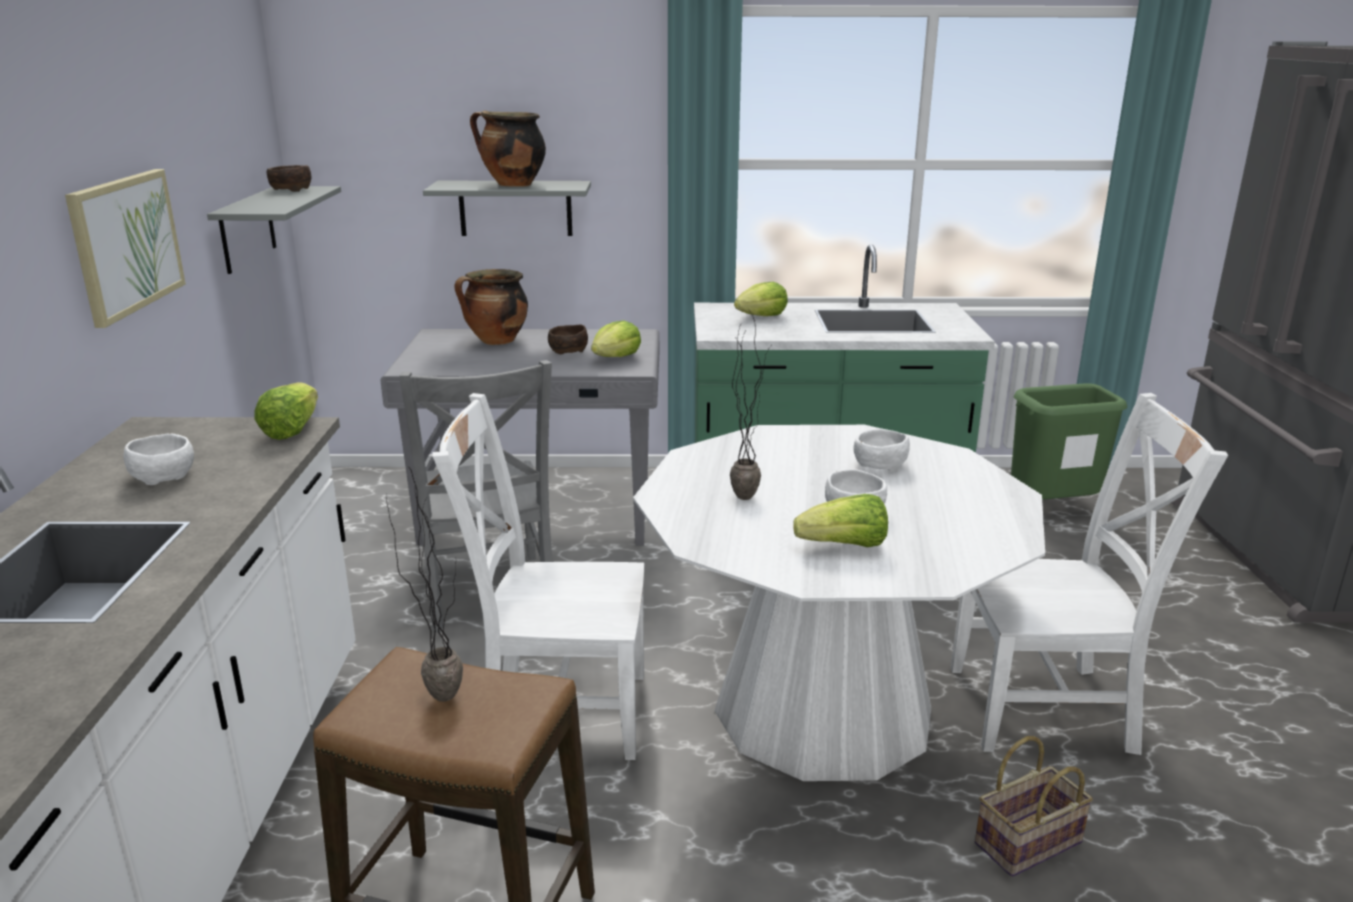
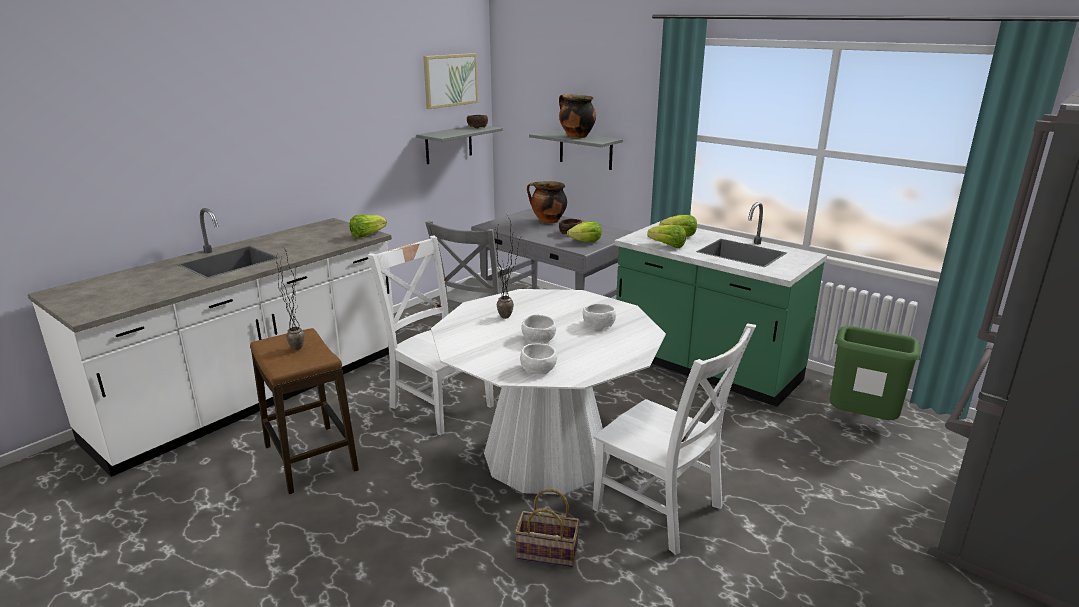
camera: 40 degrees right, 0 degrees up
picture [65,169,186,328] -> picture moved to [423,53,478,109]
white bowl [123,434,194,485] -> white bowl moved to [520,344,557,374]
lettuce [793,494,888,547] -> lettuce moved to [647,225,686,248]

